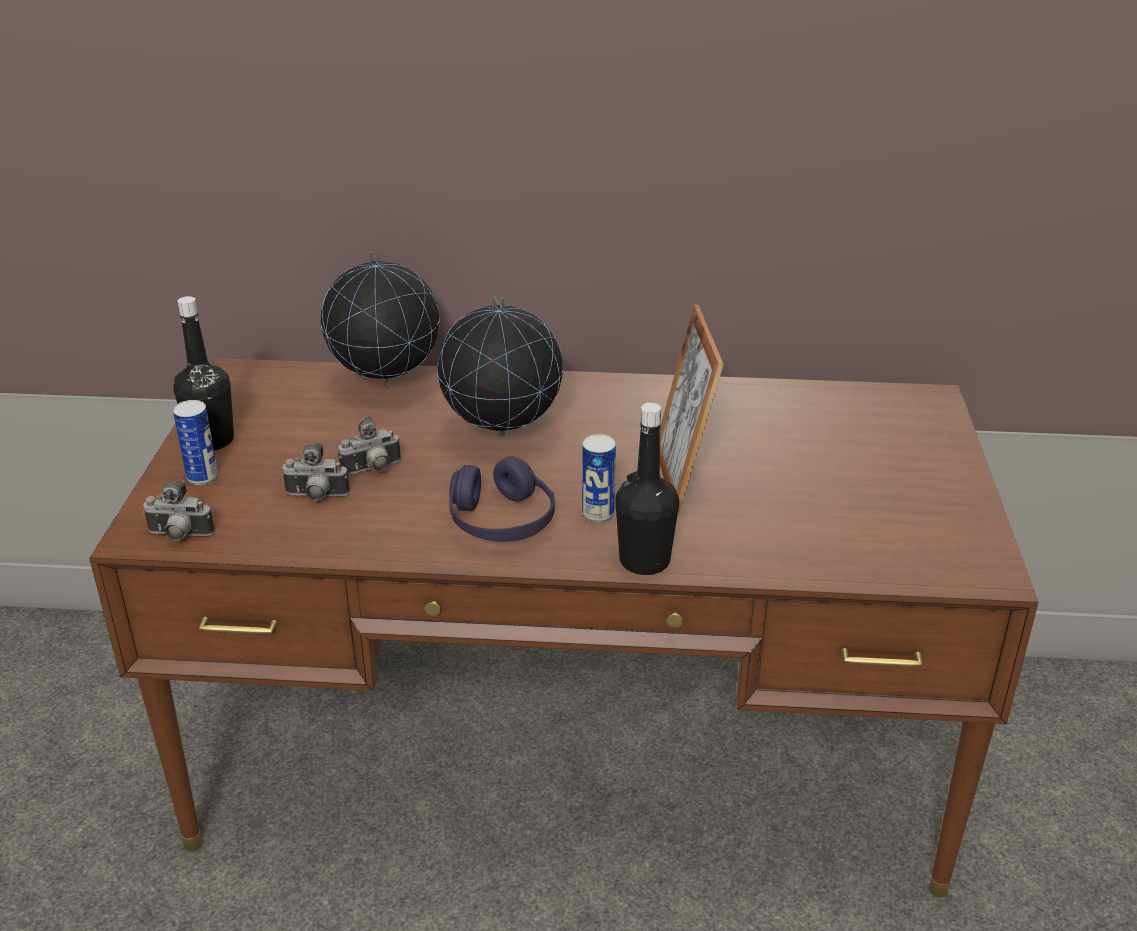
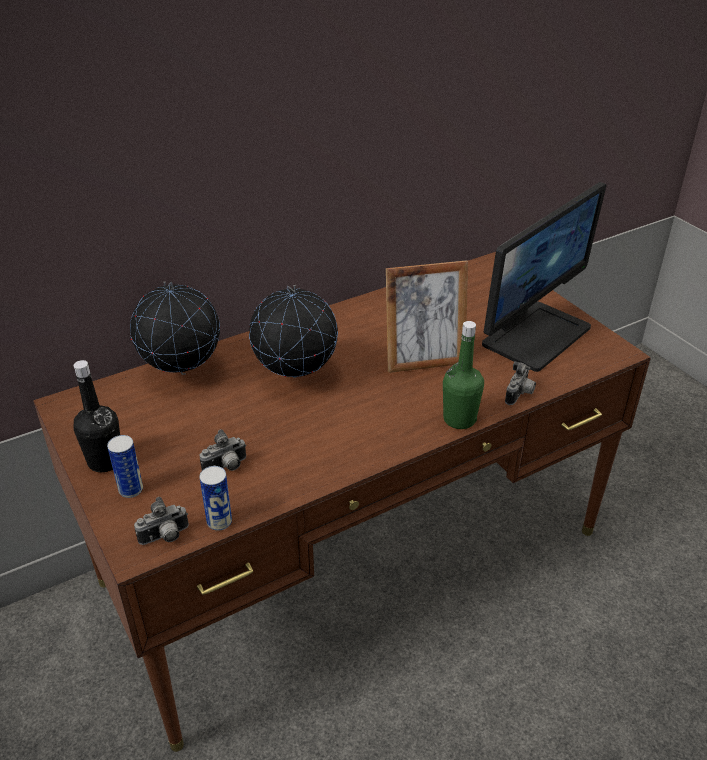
camera: 35 degrees left, 5 degrees up
camera [338,416,401,475] -> camera moved to [505,361,536,405]
purple headphones [449,456,555,542] -> none
can [582,434,616,523] -> can moved to [199,466,232,531]
black bottle [615,403,679,575] -> green bottle [443,321,484,429]
picture frame [660,304,724,514] -> picture frame turned 60 degrees counterclockwise [386,260,468,373]
none -> monitor [482,182,607,372]

